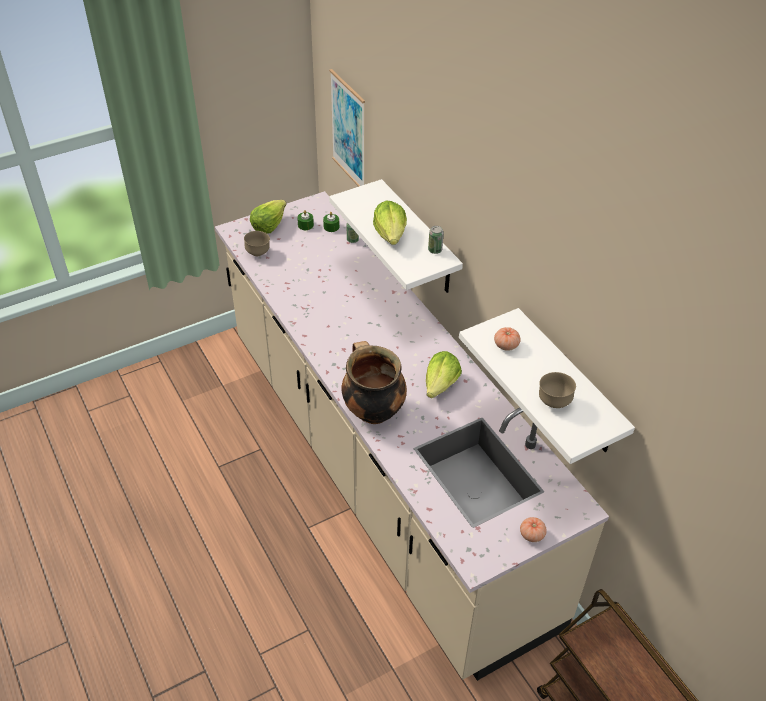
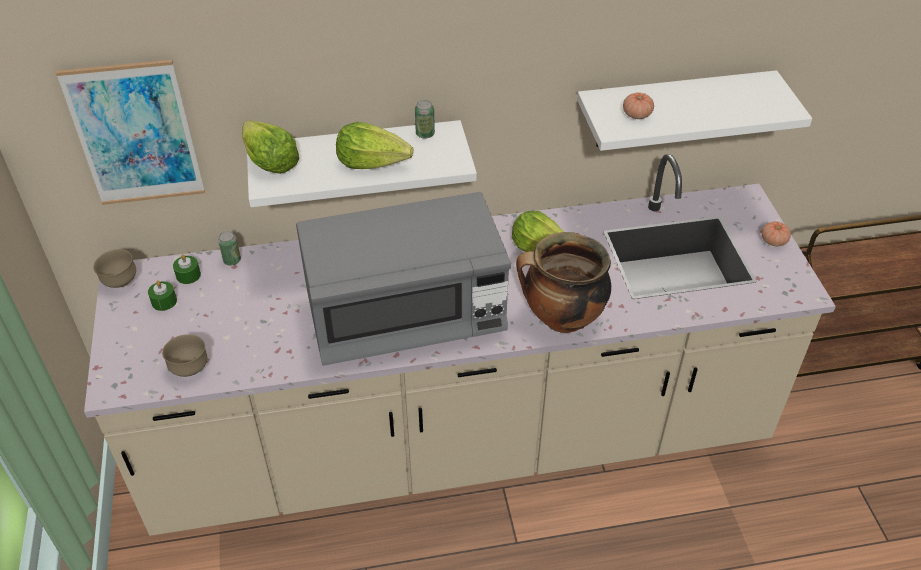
camera: 70 degrees left, 0 degrees up
lettuce [250,200,286,234] -> lettuce moved to [242,120,299,174]
brown bowl [539,372,576,408] -> brown bowl moved to [93,249,136,288]
none -> grey microwave [296,192,511,366]

